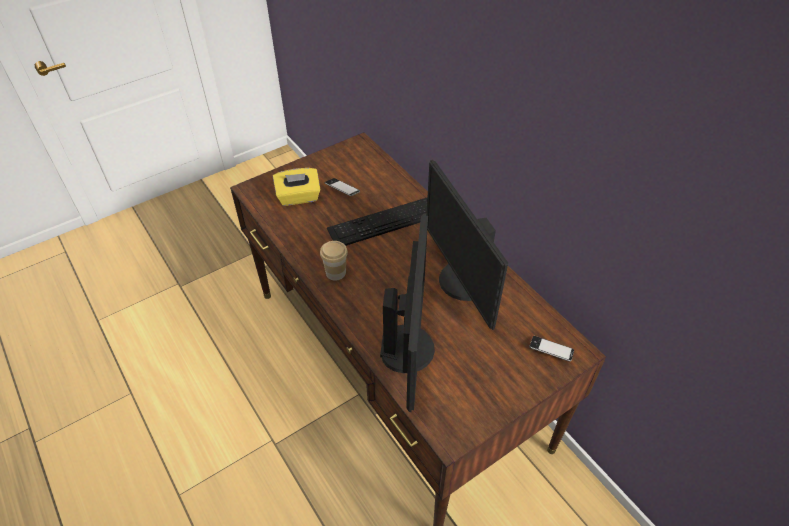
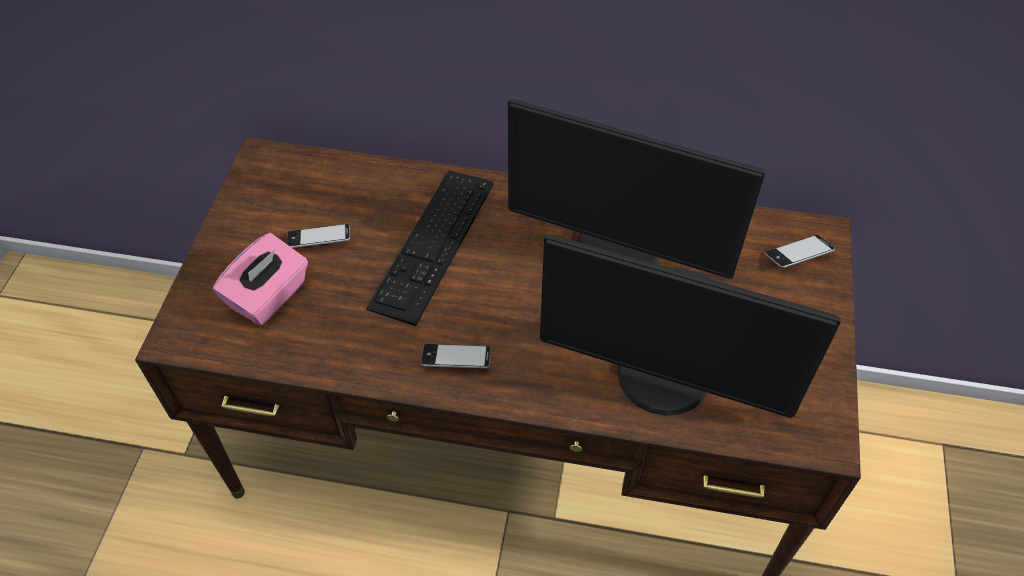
camera: 45 degrees left, 5 degrees up
yellow tissue box [273,168,321,206] -> pink tissue box [213,233,308,325]
cup [320,241,348,281] -> phone [421,344,491,369]
monitor [380,213,435,412] -> monitor turned 150 degrees clockwise [540,235,841,418]

